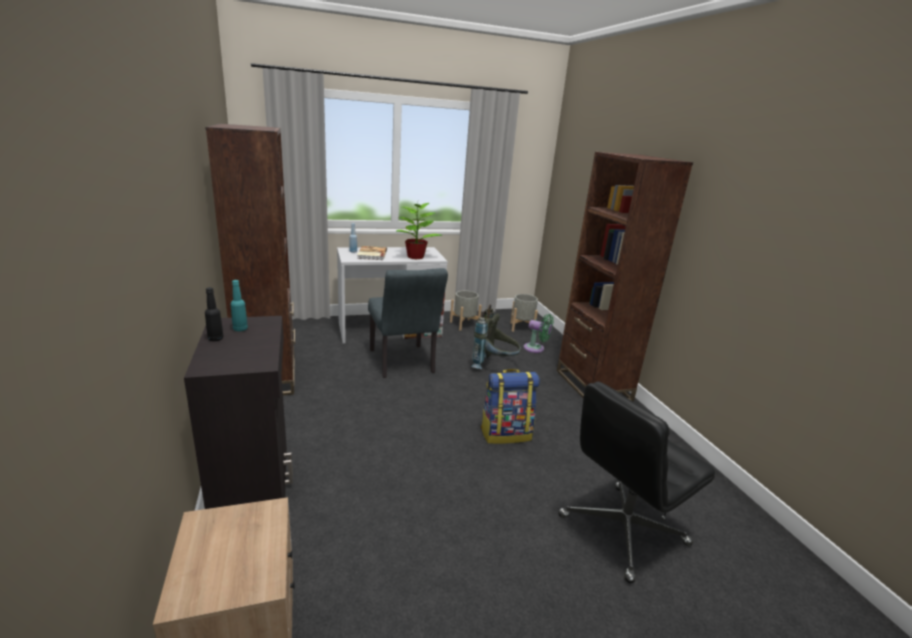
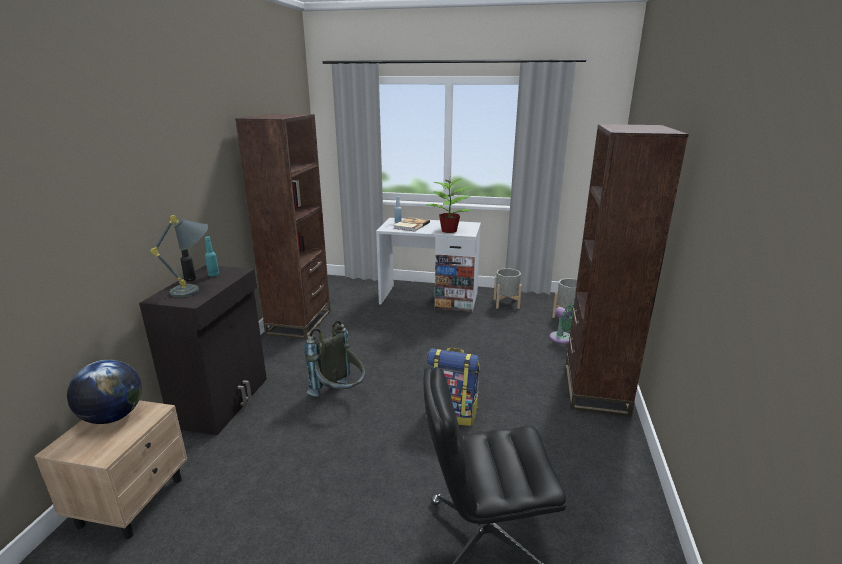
camera: 30 degrees right, 0 degrees up
grey chair [368,268,448,378] -> none
grey backpack [471,305,521,369] -> grey backpack moved to [304,320,365,397]
none -> globe [67,359,142,424]
none -> grey table lamp [151,215,208,297]

